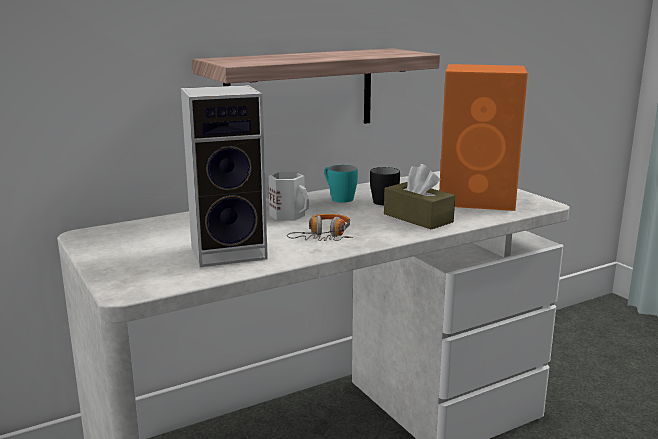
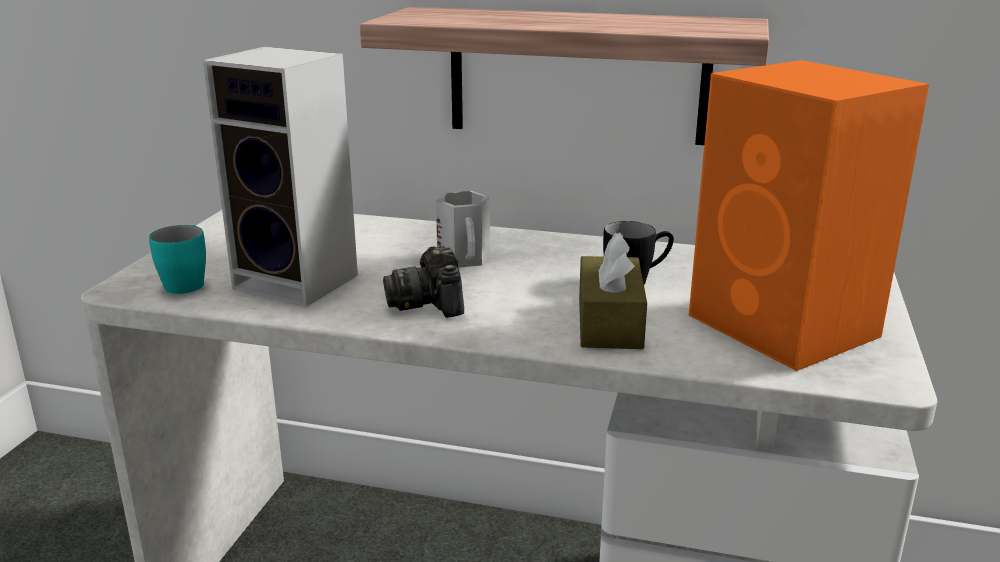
camera: 45 degrees right, 5 degrees up
headphones [287,214,353,241] -> camera [383,246,464,318]
turquoise mug [324,165,358,203] -> turquoise mug moved to [149,225,206,294]

